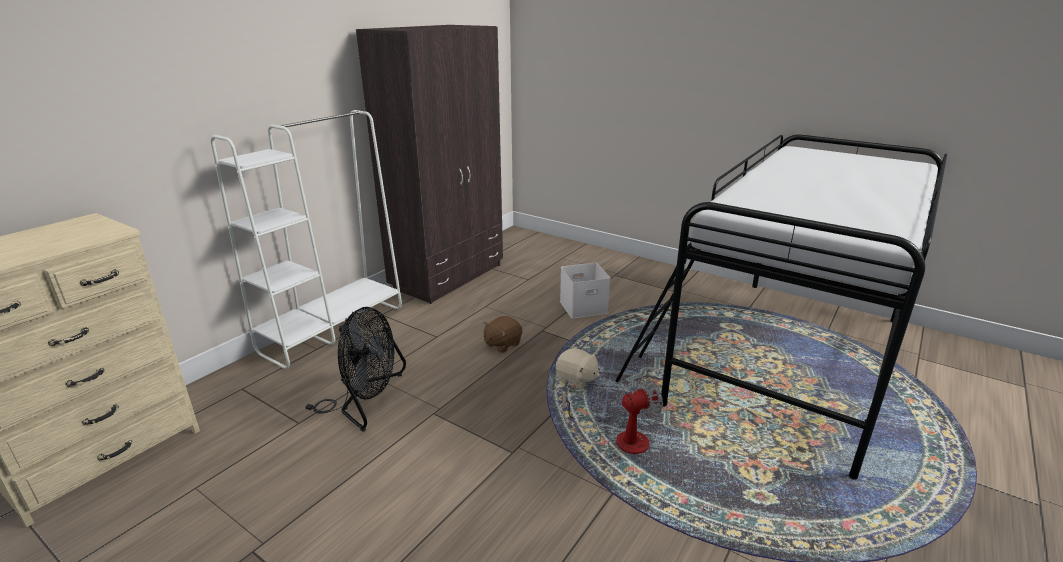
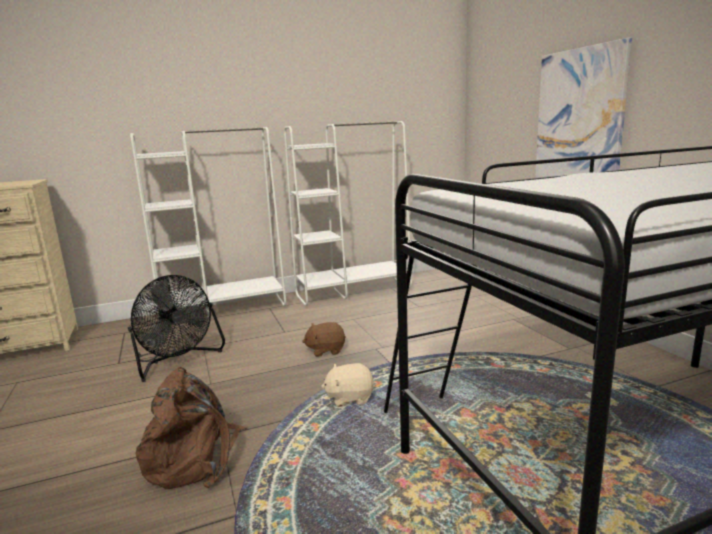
camera: 35 degrees right, 10 degrees down
brown wardrobe [356,25,503,304] -> white clothes rack [284,121,412,306]
beige plush toy [556,348,600,389] -> beige plush toy turned 105 degrees clockwise [321,363,374,407]
white storage box [560,263,610,319] -> none
fan [562,377,663,454] -> none
none -> brown backpack [135,367,248,489]
none -> picture [535,38,632,178]

